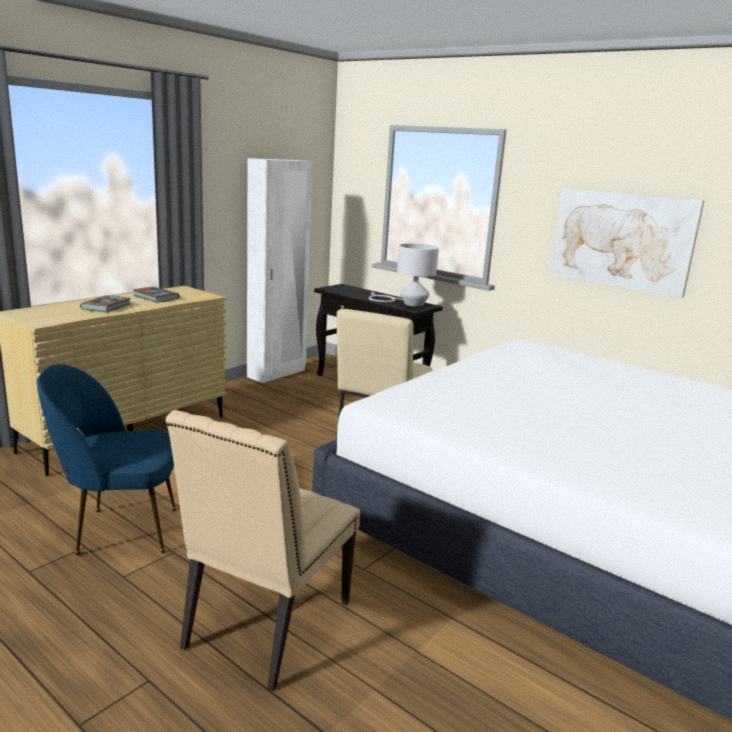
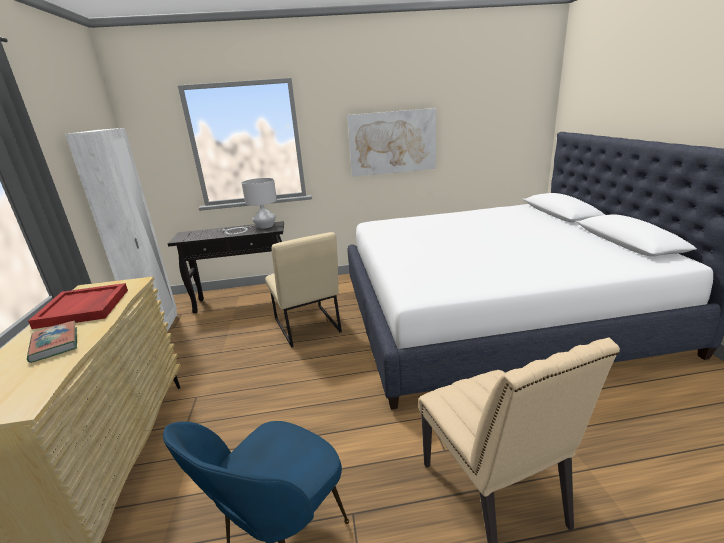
camera: 45 degrees left, 5 degrees up
book [132,287,179,303] -> red tray [28,283,128,329]

